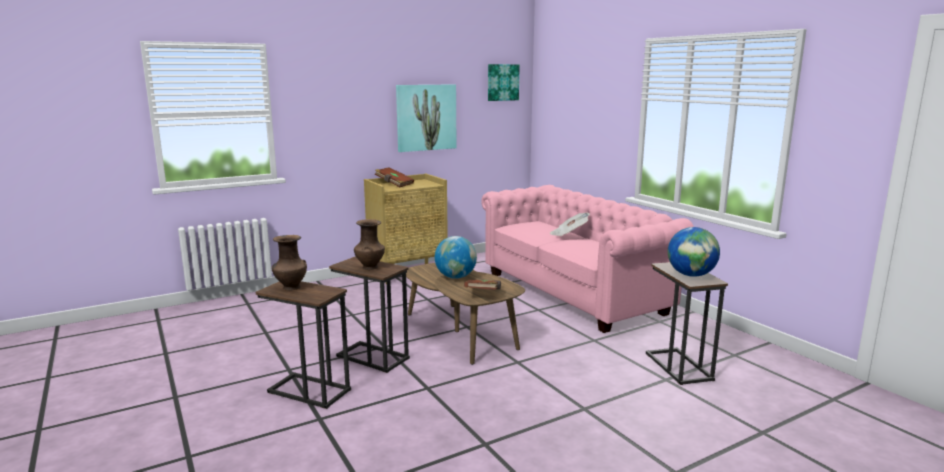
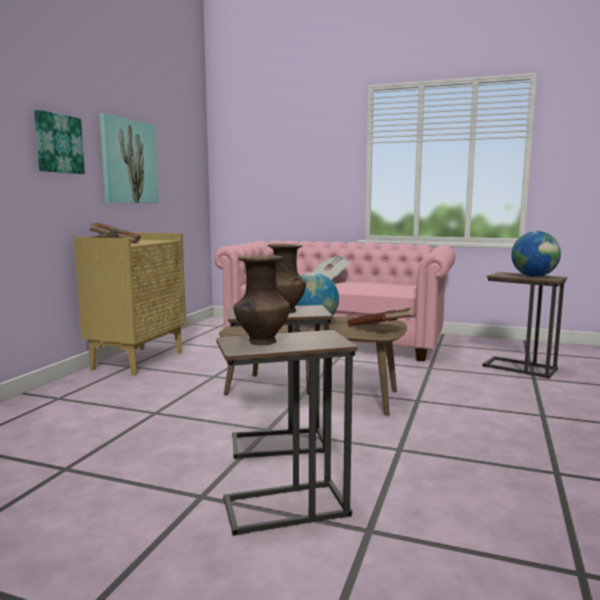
camera: 40 degrees left, 5 degrees down
picture [488,64,520,101] -> picture moved to [34,110,85,174]

